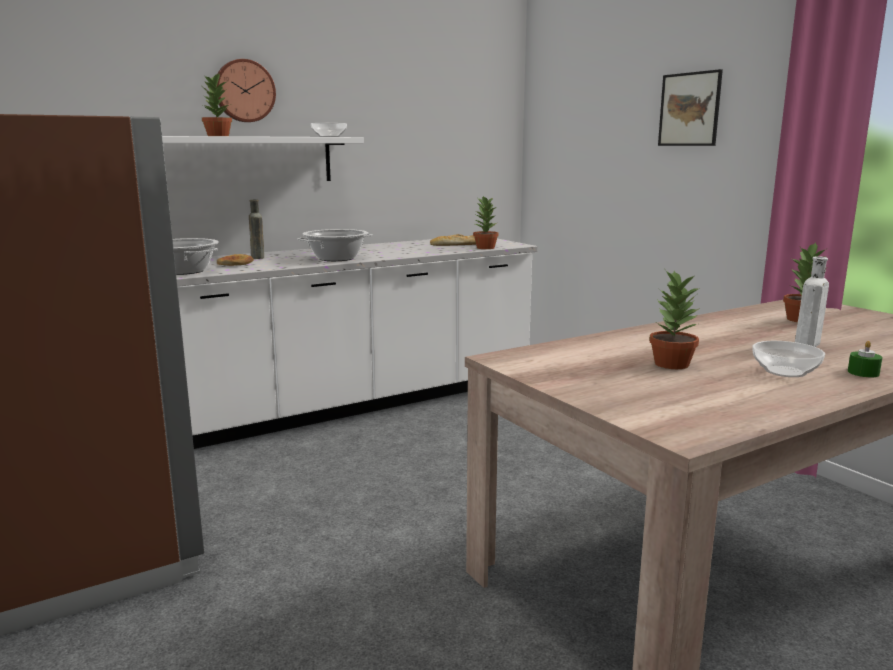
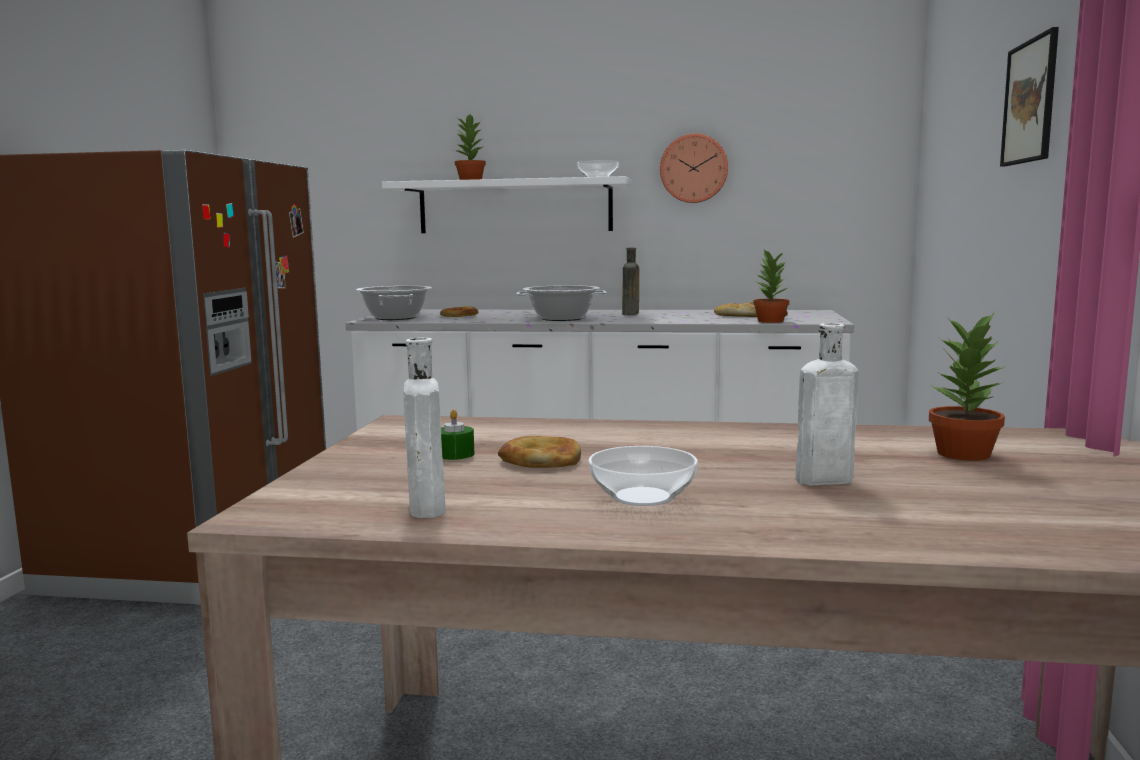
camera: 40 degrees right, 5 degrees down
wall clock [217,59,276,122] -> wall clock moved to [660,133,728,203]
brown bottle [249,199,264,259] -> brown bottle moved to [622,248,639,315]
potted plant [649,270,700,369] -> bread [498,436,581,468]
green candle [848,341,883,377] -> green candle moved to [441,409,474,460]
none -> white bottle [403,338,446,518]

